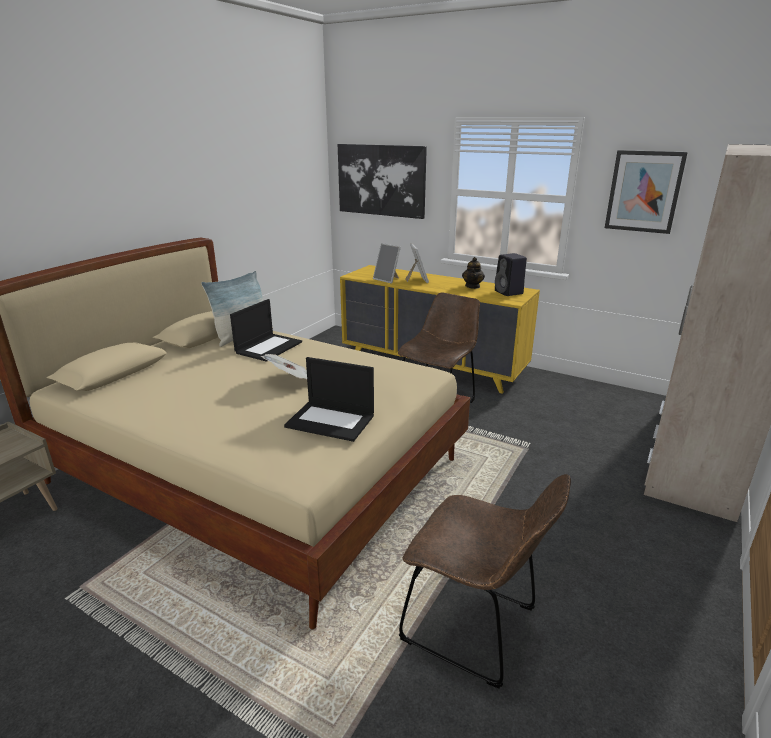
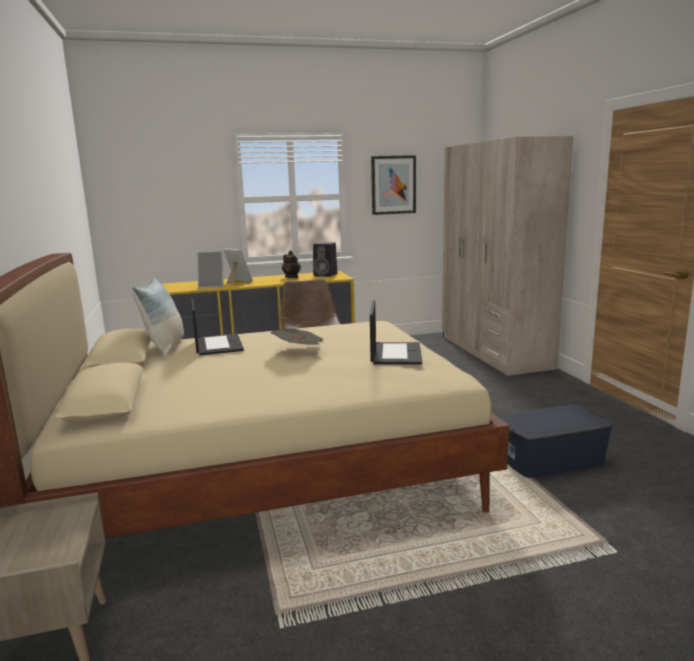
camera: 45 degrees left, 10 degrees down
laptop [284,357,374,442] -> laptop turned 60 degrees counterclockwise [370,300,422,364]
picture [338,144,427,219] -> none
brown chair [399,474,571,689] -> blue storage box [498,405,613,478]

